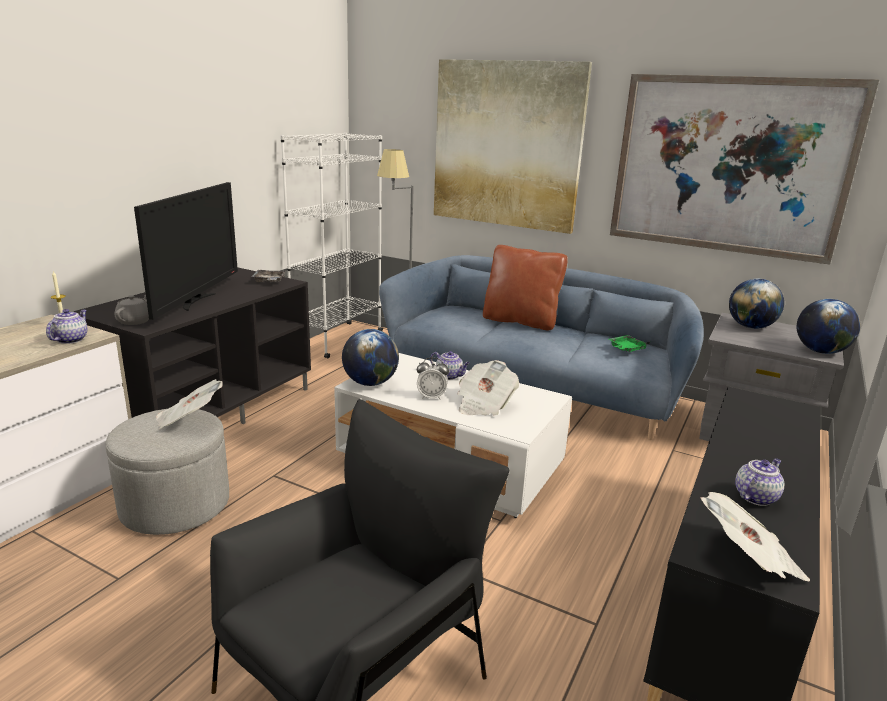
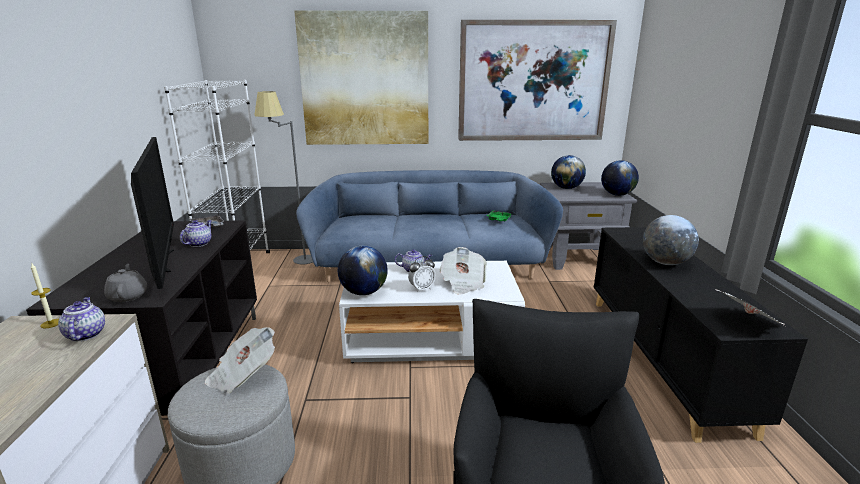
camera: 30 degrees left, 0 degrees up
brown pillow [483,245,568,330] -> none
teapot [735,458,785,506] -> teapot moved to [180,220,212,247]
none -> globe [643,215,699,265]

